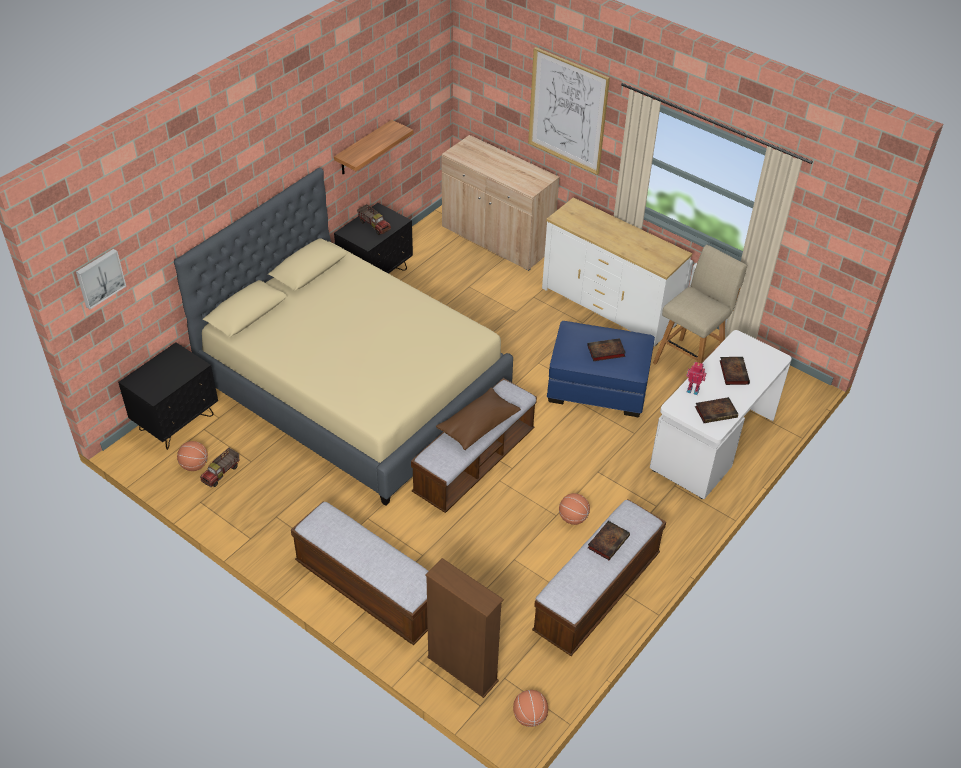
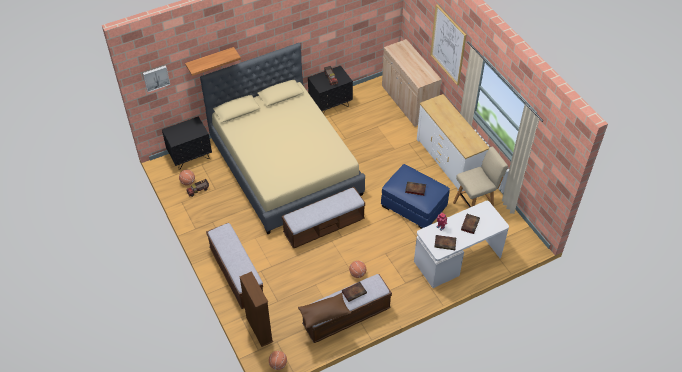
camera: 25 degrees right, 5 degrees up
shelf [334,120,413,174] -> shelf moved to [185,47,241,76]
brown pillow [436,387,521,450] -> brown pillow moved to [298,293,351,328]

